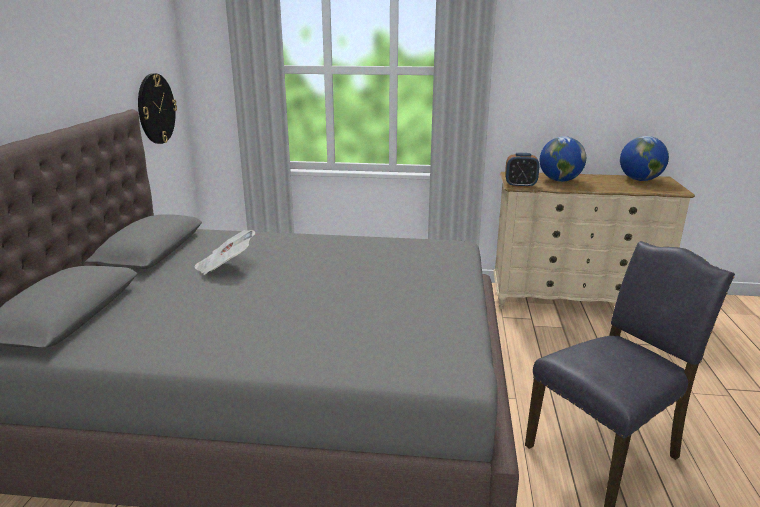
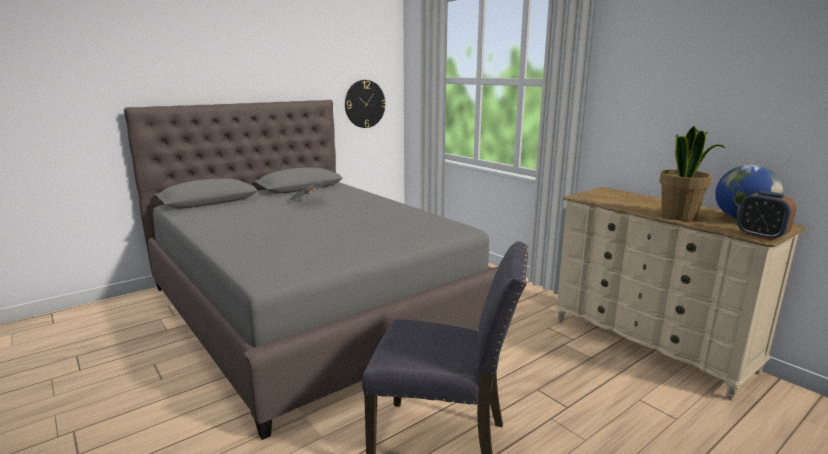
camera: 45 degrees right, 5 degrees down
alarm clock [505,153,540,188] -> alarm clock moved to [737,191,797,241]
globe [540,136,586,182] -> none
none -> potted plant [659,126,726,221]

